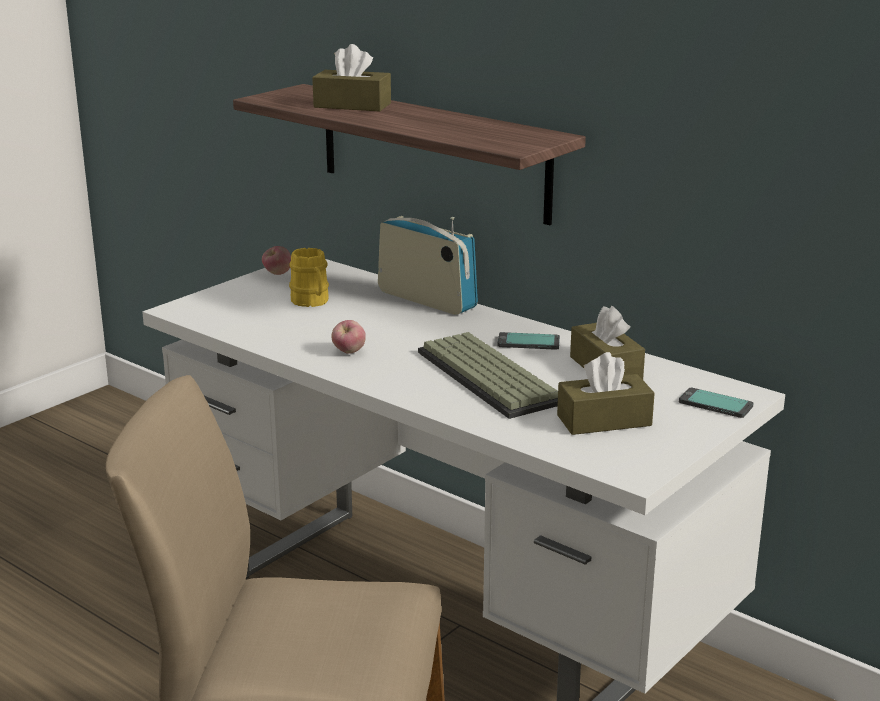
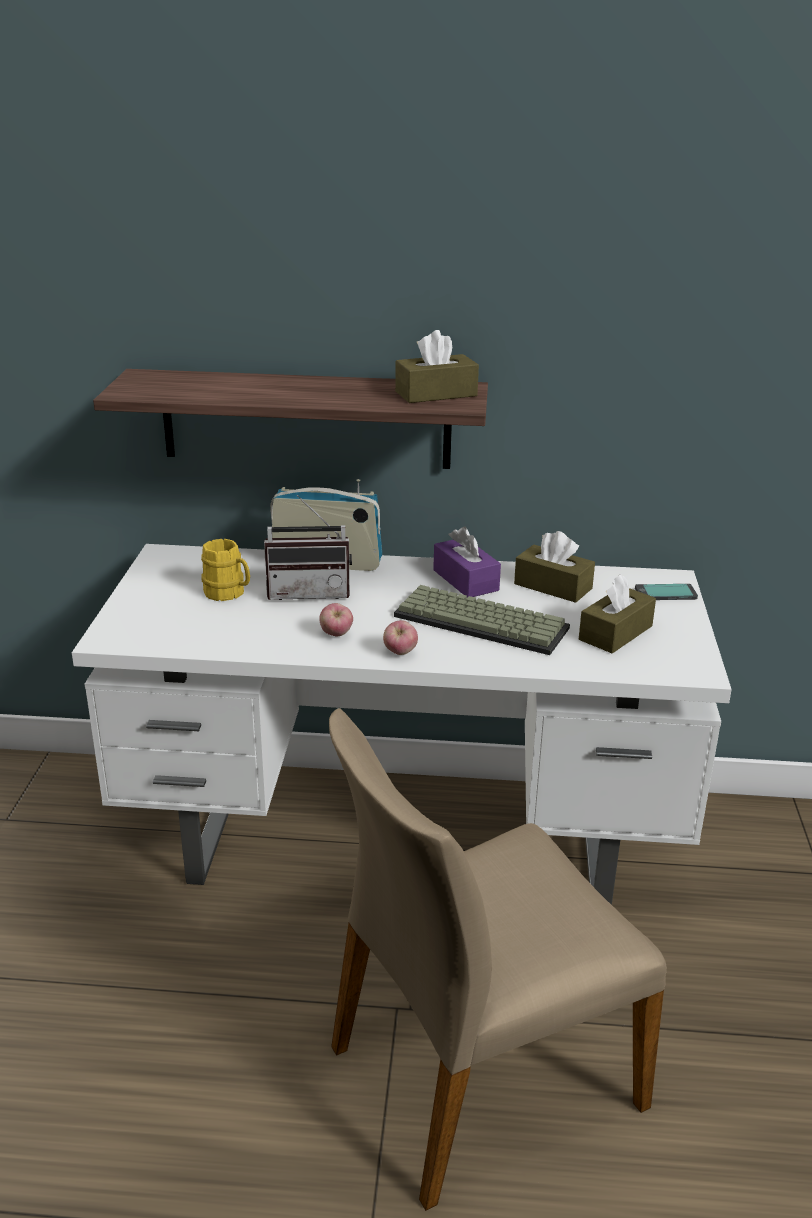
camera: 35 degrees left, 5 degrees up
apple [262,246,291,275] -> apple moved to [383,620,418,655]
brown tissue box [312,44,391,111] -> brown tissue box moved to [395,330,479,403]
phone [498,332,560,350] -> purple tissue box [433,526,501,598]
none -> radio [264,495,352,600]

